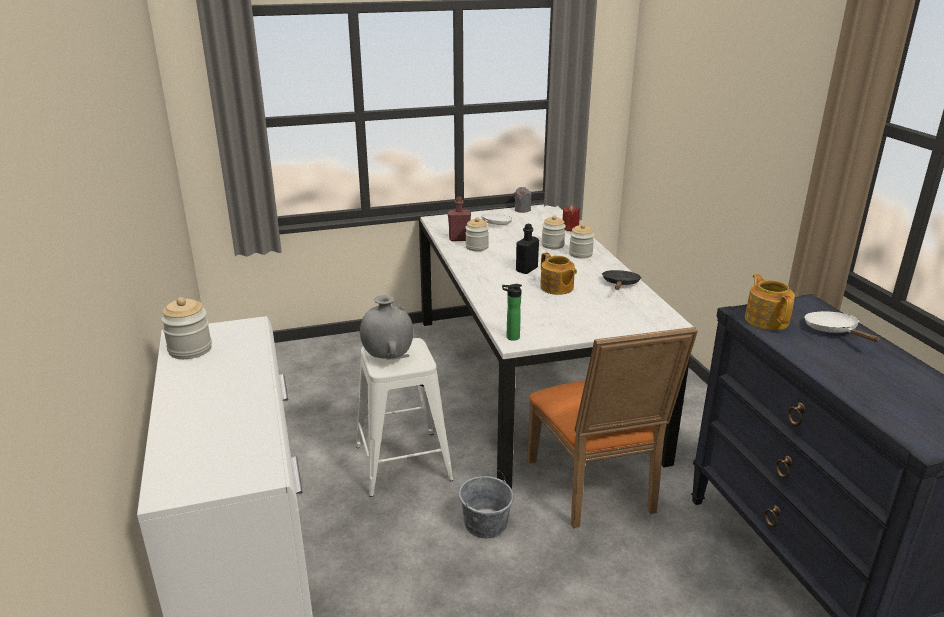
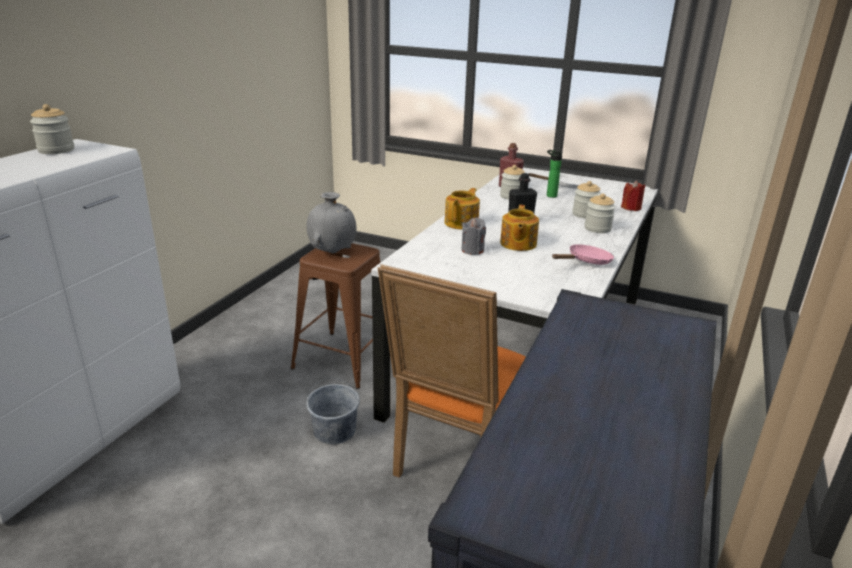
camera: 40 degrees right, 0 degrees up
white stool [356,338,454,497] -> brown stool [291,243,381,389]
bottle [502,284,522,341] -> bottle moved to [547,150,563,198]
grey candle [514,187,531,213] -> grey candle moved to [461,218,486,255]
black frying pan [602,270,641,290] -> pink frying pan [552,244,614,265]
teapot [745,274,795,330] -> teapot moved to [445,188,480,230]
white frying pan [805,311,881,342] -> none

